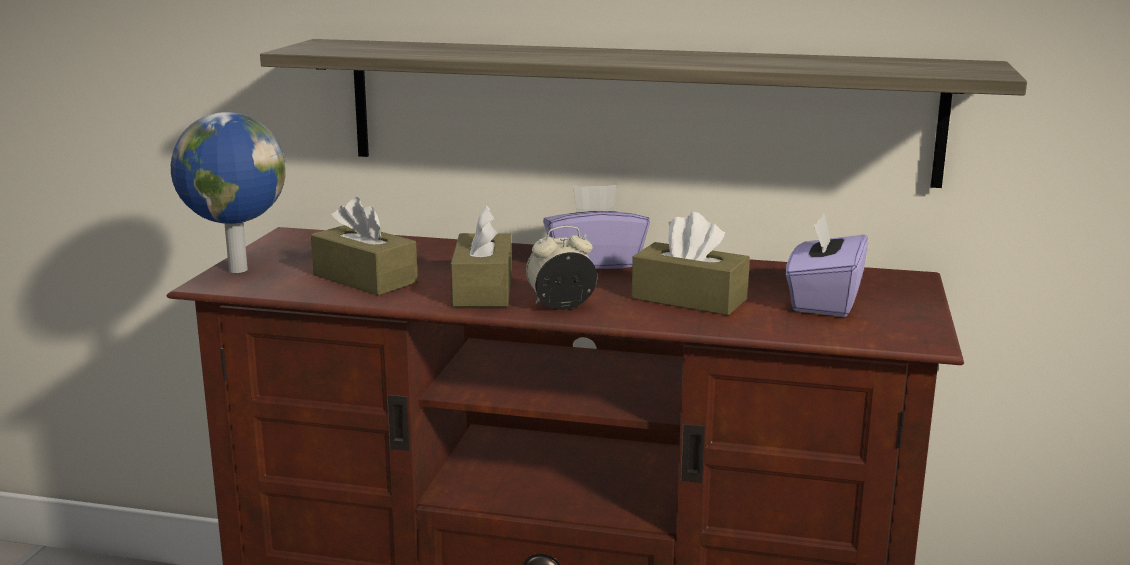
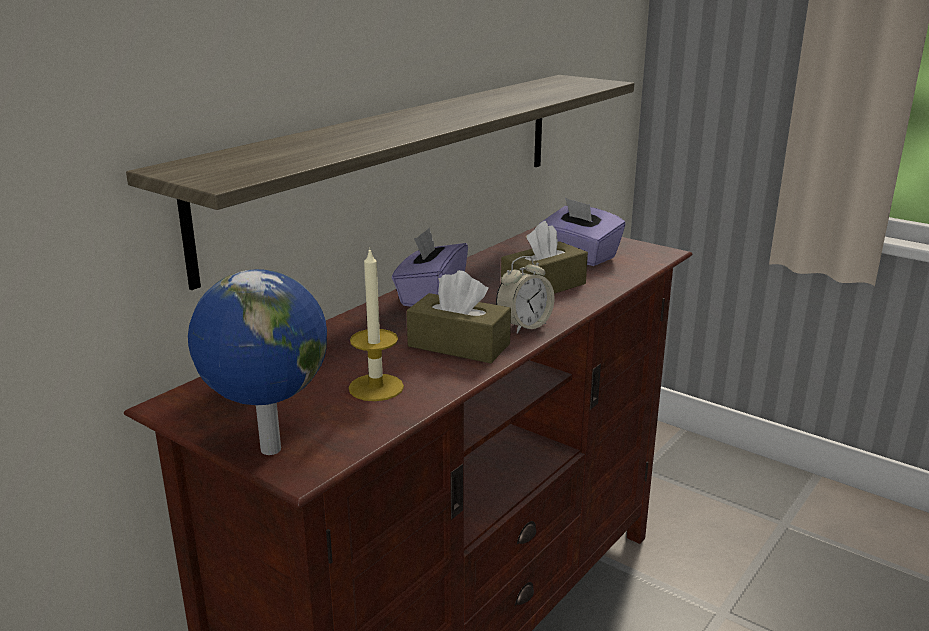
camera: 65 degrees left, 5 degrees up
brown tissue box [311,197,418,296] -> candle [349,247,404,401]
alarm clock [526,226,597,310] -> alarm clock turned 135 degrees counterclockwise [496,256,554,334]

